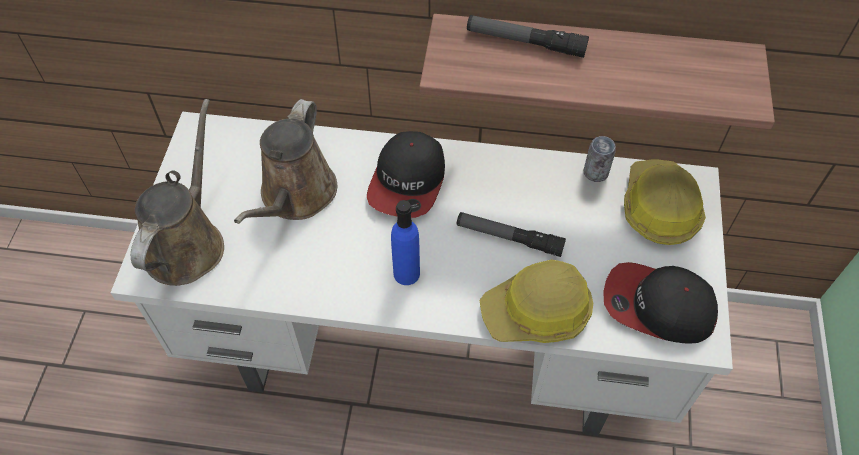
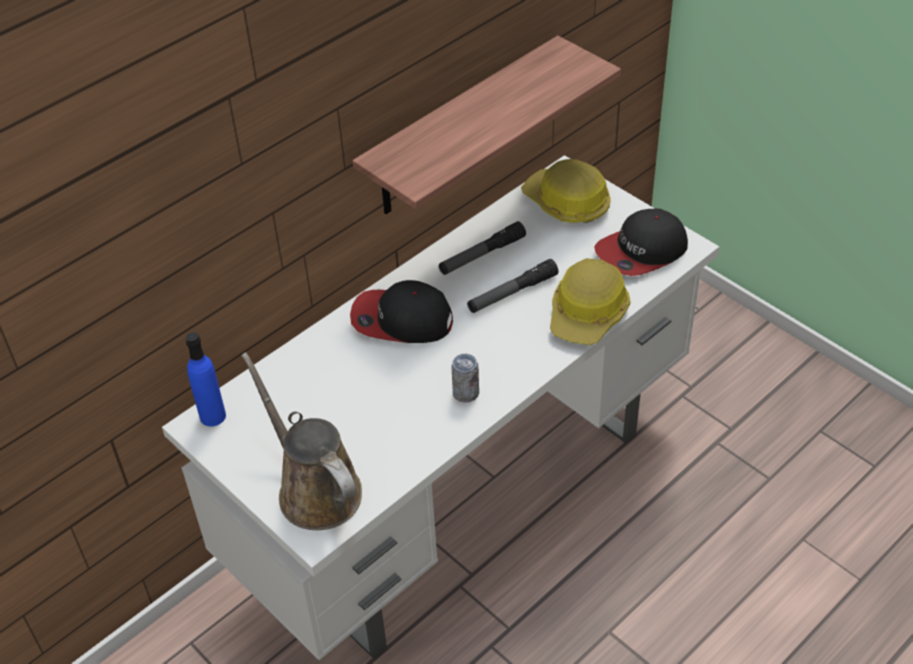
camera: 50 degrees left, 10 degrees down
brown watering can [234,99,337,224] -> none
cap [367,131,445,218] -> cap turned 135 degrees clockwise [350,280,453,343]
blue bottle [391,200,420,285] -> blue bottle moved to [185,332,226,426]
flashlight [467,15,589,58] -> flashlight moved to [439,221,526,275]
can [584,136,616,182] -> can moved to [451,354,479,402]

